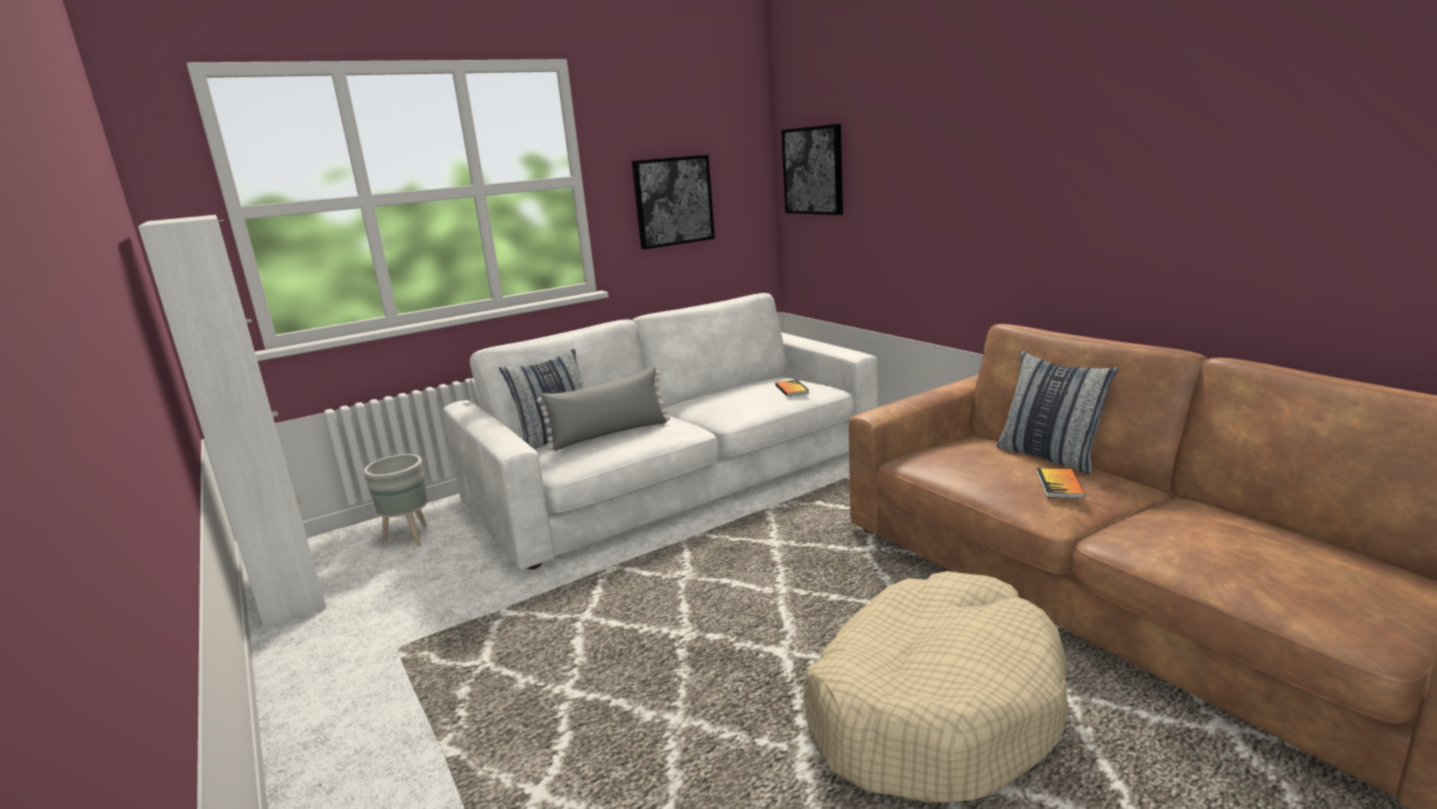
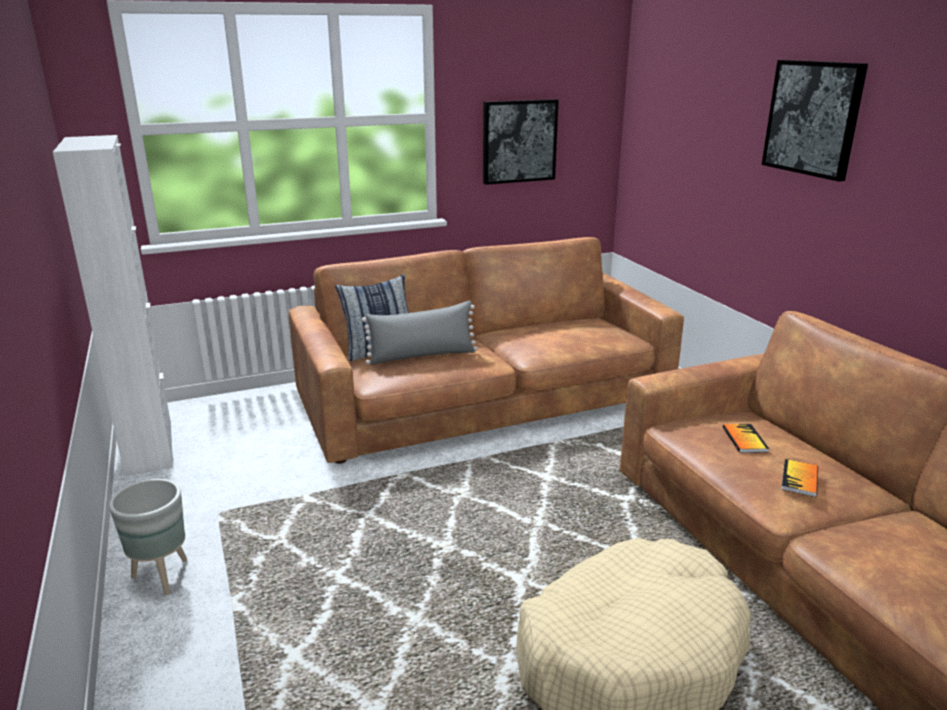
camera: 10 degrees right, 5 degrees up
grey planter [363,454,427,546] -> grey planter moved to [109,479,187,595]
white sofa [443,293,878,569] -> brown sofa [289,237,684,464]
book [775,379,809,397] -> book moved to [723,424,769,453]
picture [781,124,843,215] -> picture moved to [762,60,868,181]
pillow [997,350,1119,475] -> none

